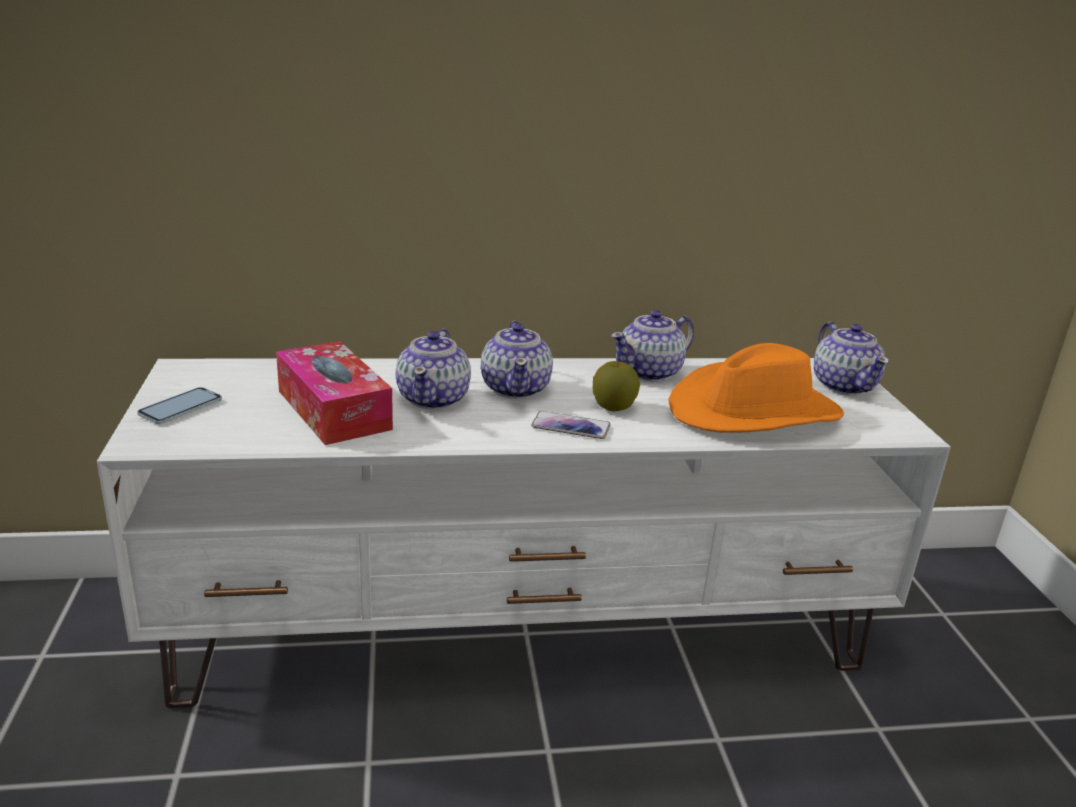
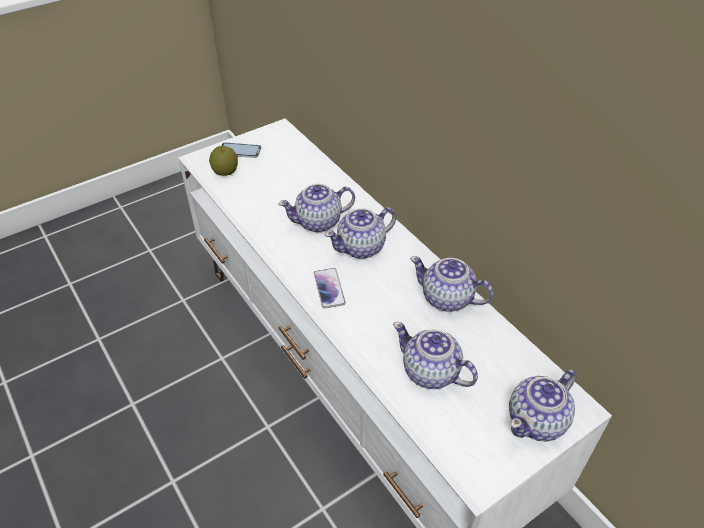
camera: 65 degrees right, 20 degrees up
tissue box [276,341,393,445] -> none
apple [593,360,640,411] -> apple moved to [209,146,238,176]
orange hat [668,343,844,433] -> teapot [393,322,478,389]

